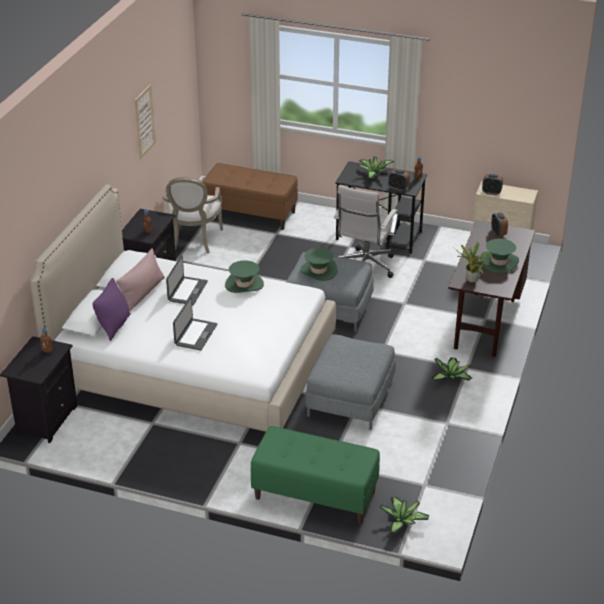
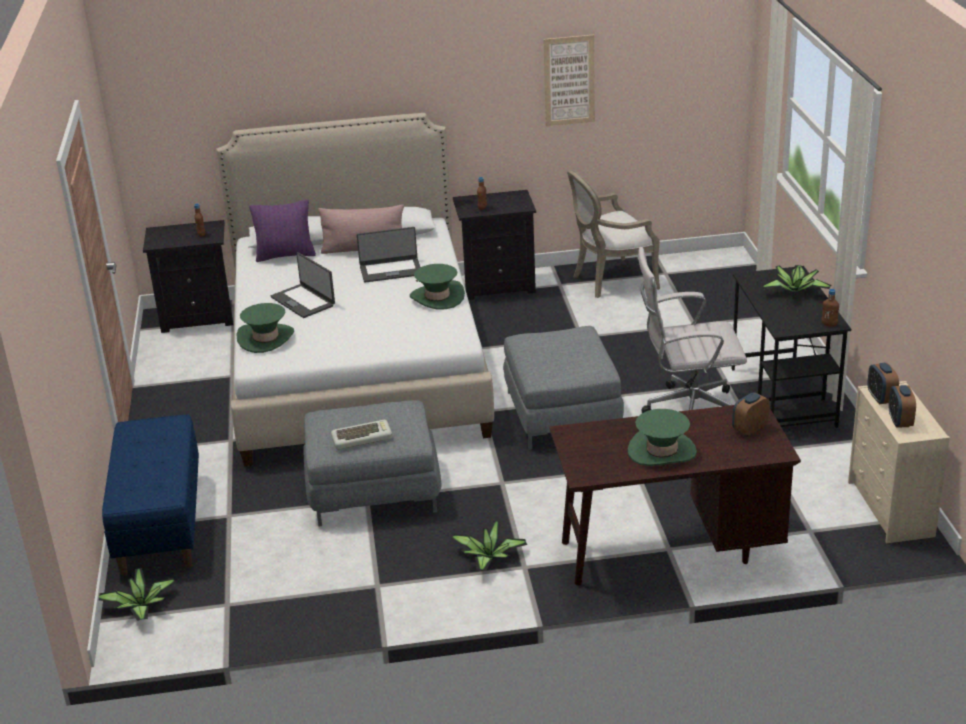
camera: 65 degrees right, 5 degrees down
laptop [173,297,218,351] -> laptop turned 60 degrees clockwise [271,252,335,318]
brown bench [202,163,298,230] -> none
green bench [251,426,380,524] -> blue bench [102,414,199,576]
green hat [300,248,338,281] -> green hat moved to [236,303,294,353]
alarm clock [388,169,410,191] -> alarm clock moved to [889,385,916,428]
potted plant [453,242,493,283] -> none
none -> keyboard [331,420,392,450]

